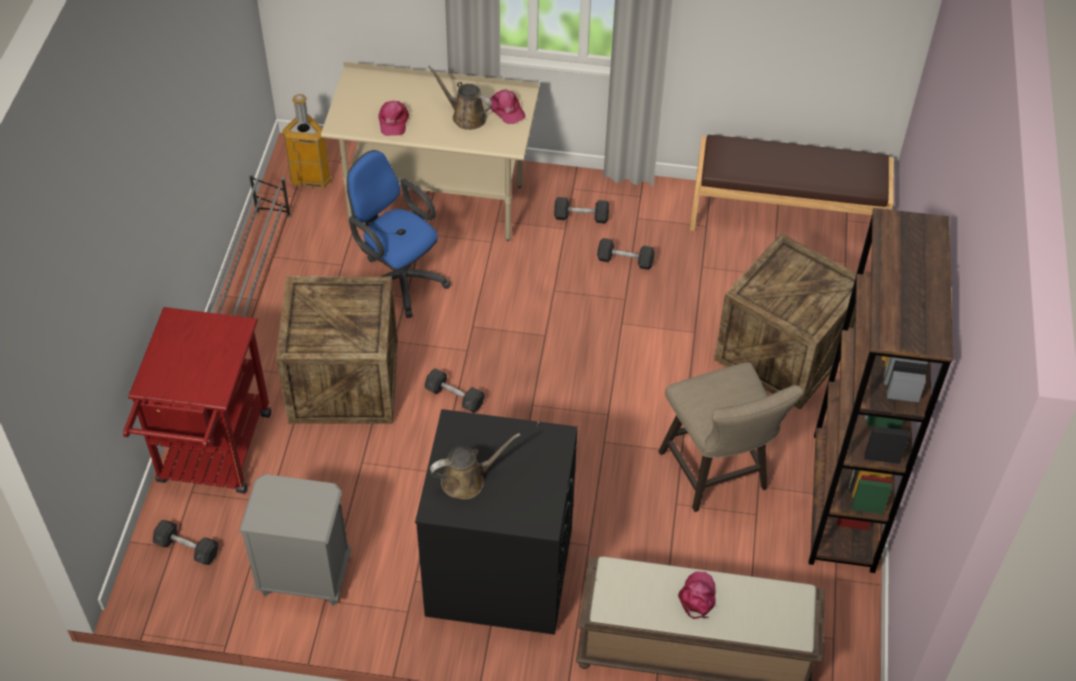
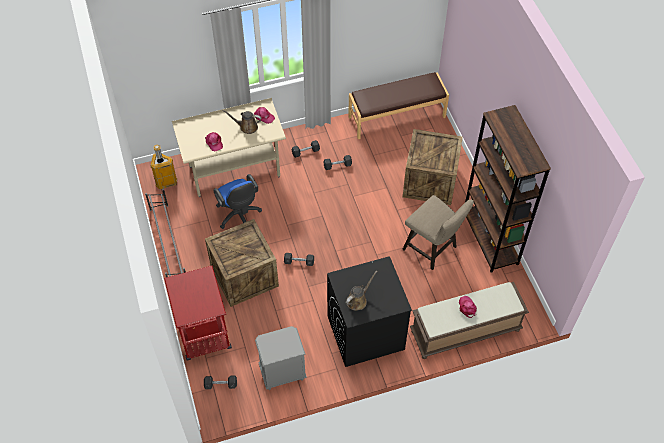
camera: 25 degrees left, 5 degrees up
blue office chair [347,150,451,318] -> blue office chair turned 135 degrees counterclockwise [214,174,262,229]

